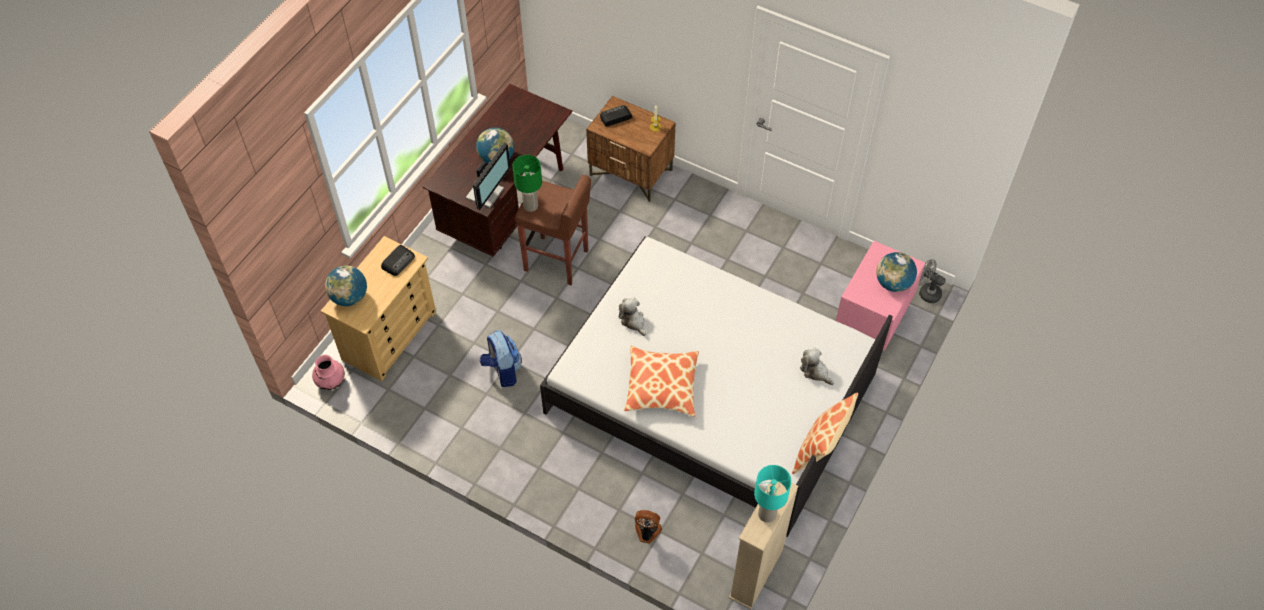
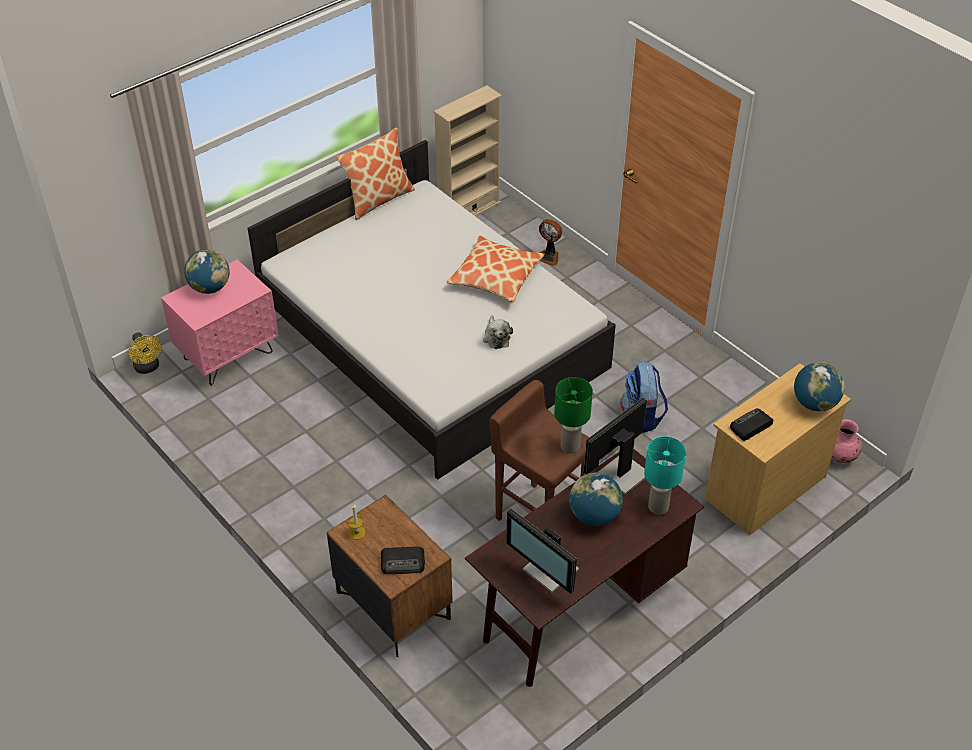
camera: 160 degrees left, 10 degrees down
turquoise table lamp [754,465,792,523] -> turquoise table lamp moved to [644,436,686,515]
plush toy [800,348,834,385] -> none
grey fan [918,259,946,303] -> yellow fan [128,332,162,374]
none -> monitor [506,509,579,594]

